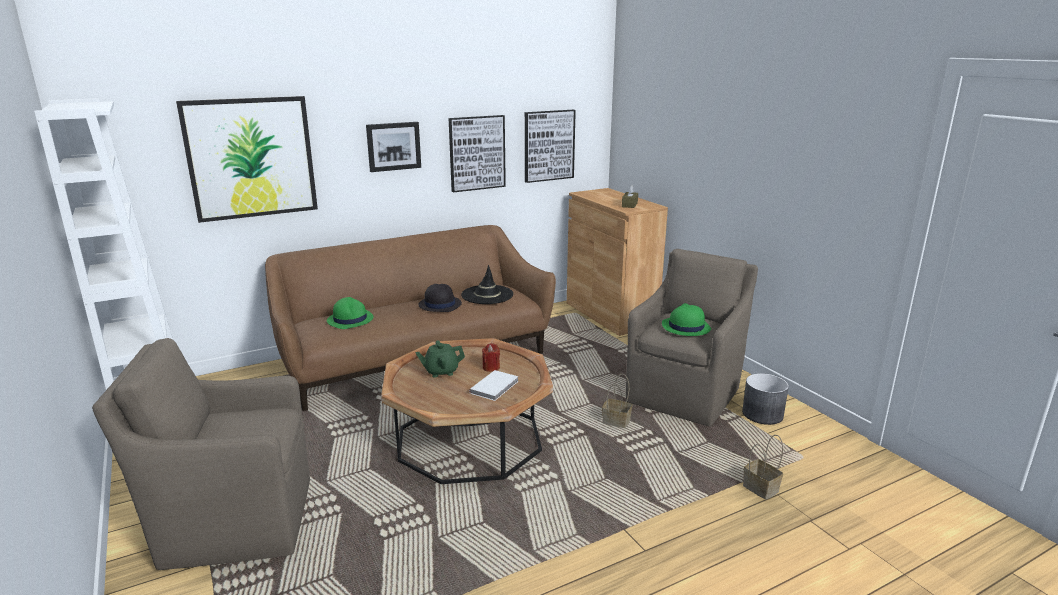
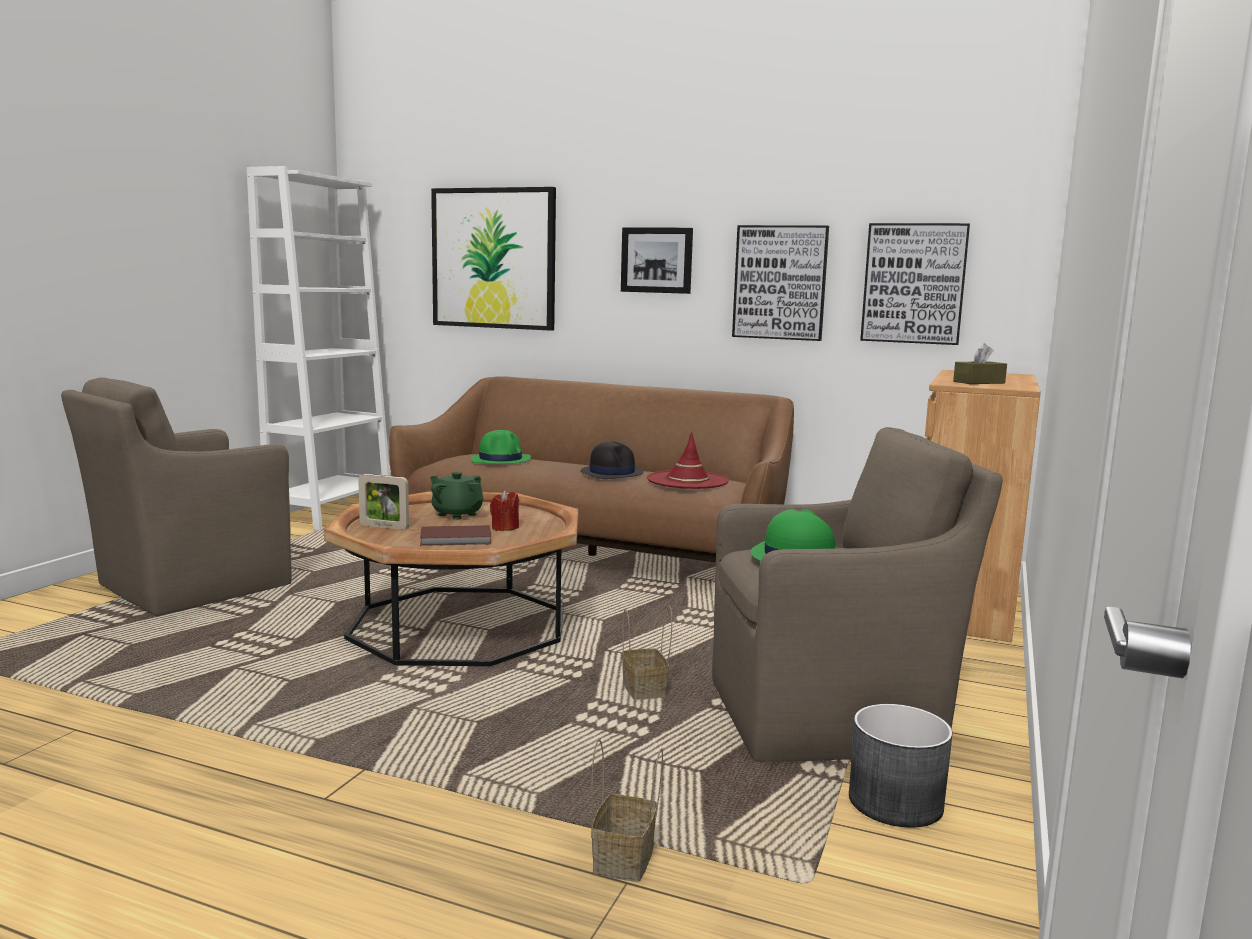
camera: 50 degrees right, 10 degrees down
brown armchair [92,338,310,570] -> brown armchair turned 90 degrees counterclockwise [61,377,292,616]
black hat [461,265,514,304] -> red hat [647,432,729,489]
white book [469,370,519,401] -> brown book [420,525,491,546]
none -> picture frame [358,474,409,530]

